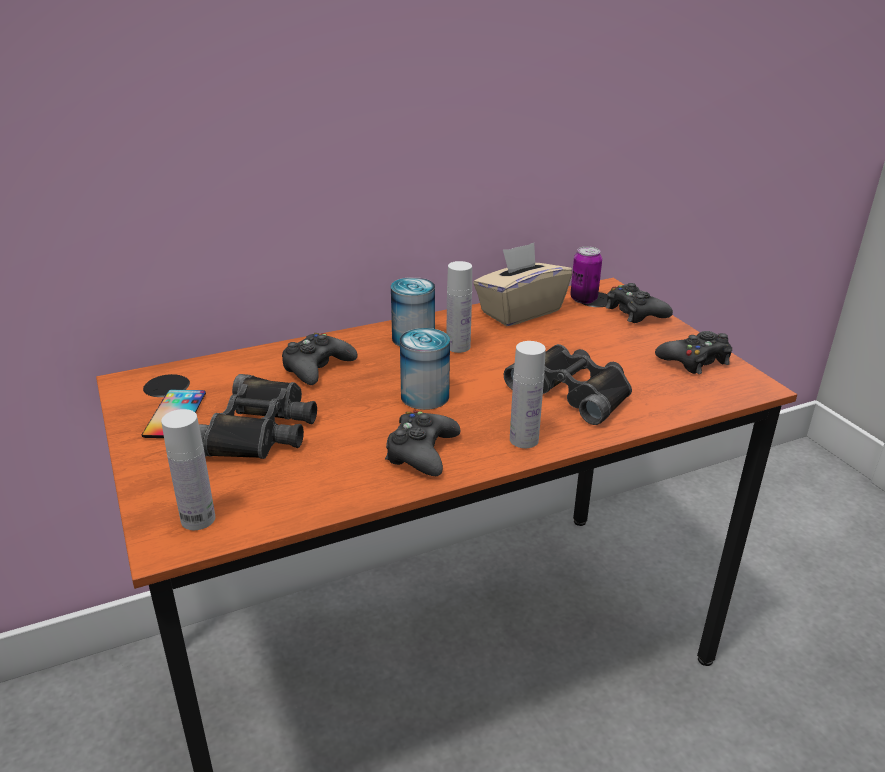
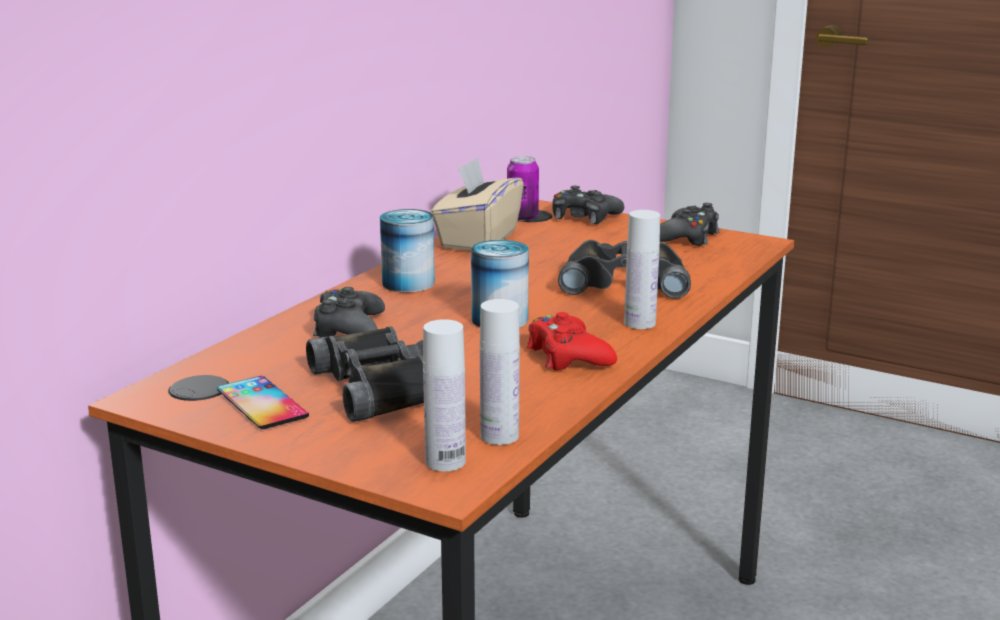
camera: 35 degrees left, 10 degrees down
black game controller [385,411,461,476] -> red game controller [526,312,617,370]
white bottle [446,261,472,353] -> white bottle moved to [480,299,520,445]

